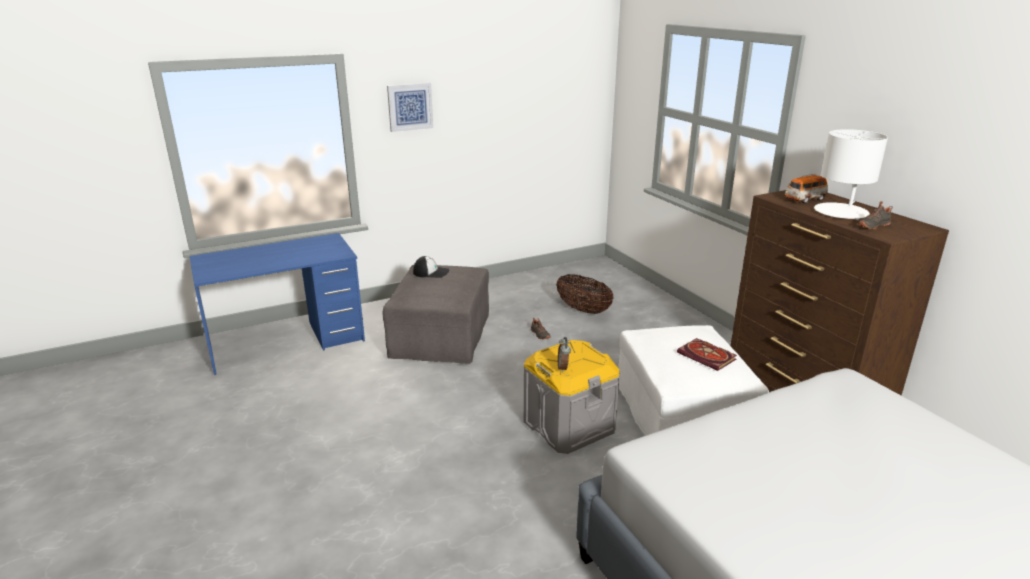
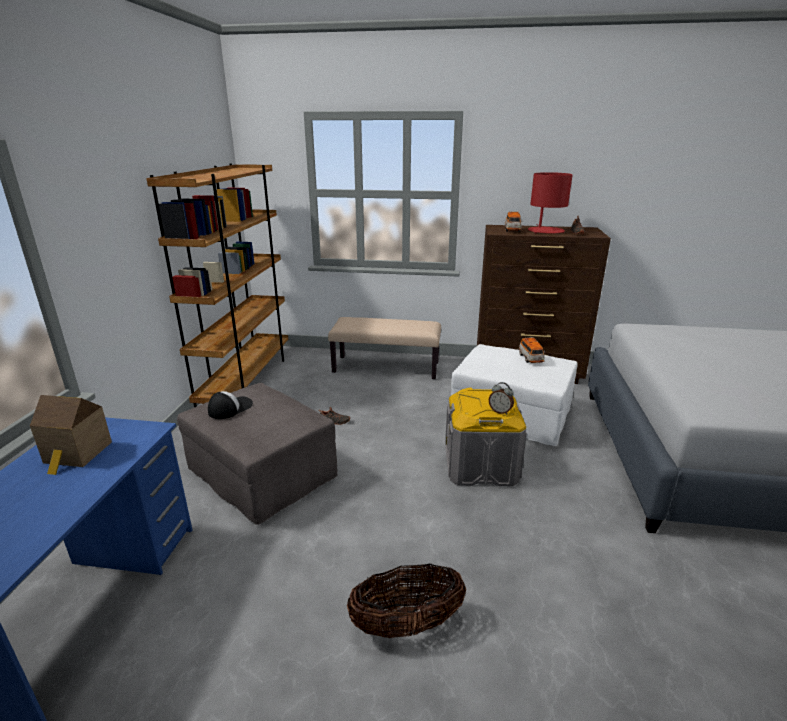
camera: 55 degrees left, 0 degrees up
picture [387,83,433,132] -> none
basket [556,274,614,314] -> basket moved to [347,564,466,638]
book [677,338,737,371] -> toy car [519,337,545,363]
white table lamp [814,129,888,220] -> red table lamp [528,172,573,234]
none -> toy house [30,395,112,475]
none -> brown bookcase [146,163,288,407]
none -> beige bench [328,317,441,379]

